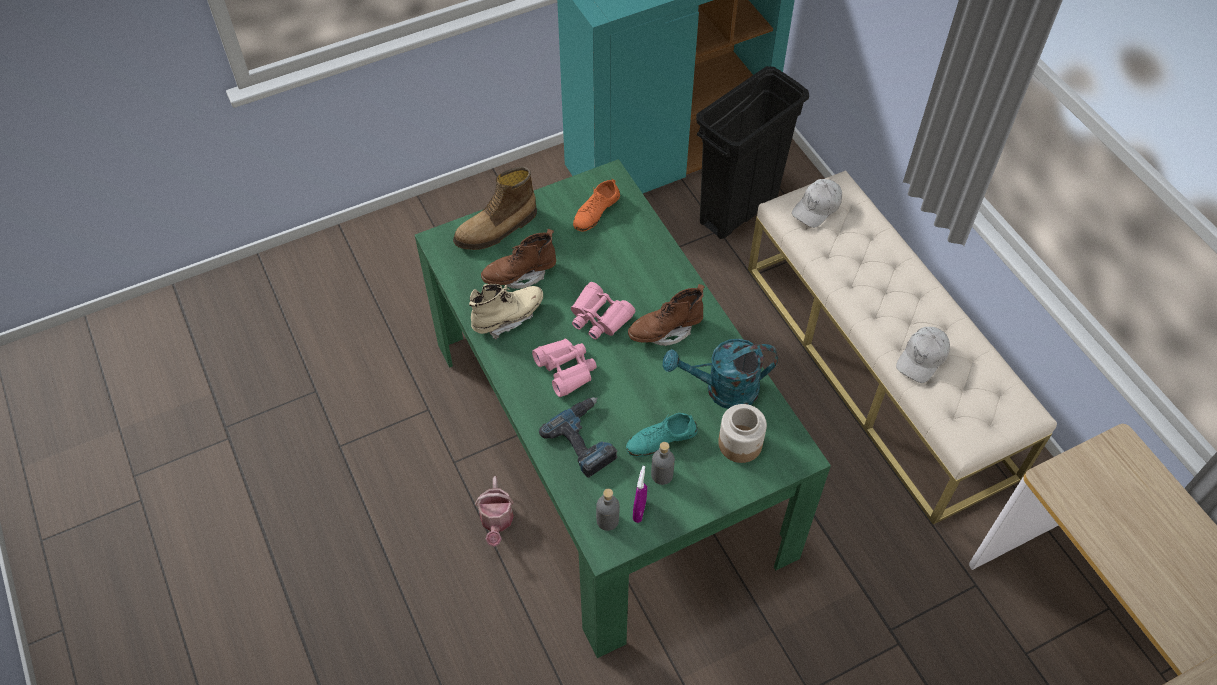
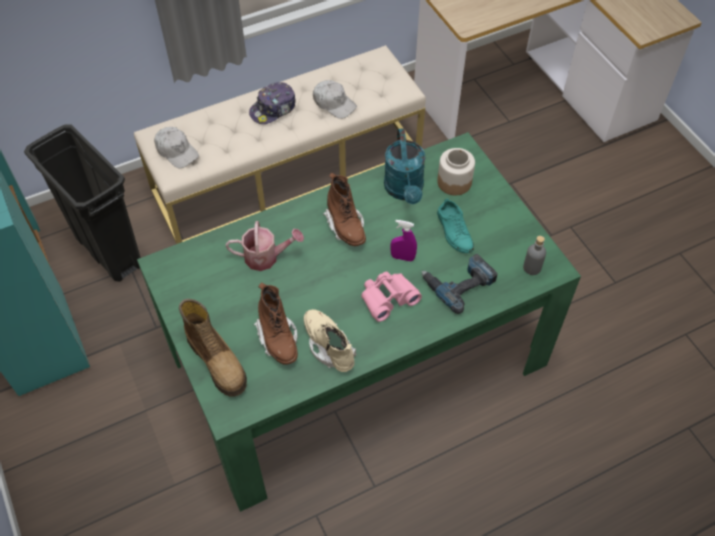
camera: 90 degrees left, 0 degrees up
watering can [475,476,514,547] -> watering can moved to [226,221,304,271]
pink binoculars [571,282,635,339] -> none
orange shoe [573,179,620,232] -> none
purple spray bottle [633,466,647,523] -> purple spray bottle moved to [391,220,417,262]
grey bottle [651,442,675,485] -> none
none -> cap [249,82,296,124]

